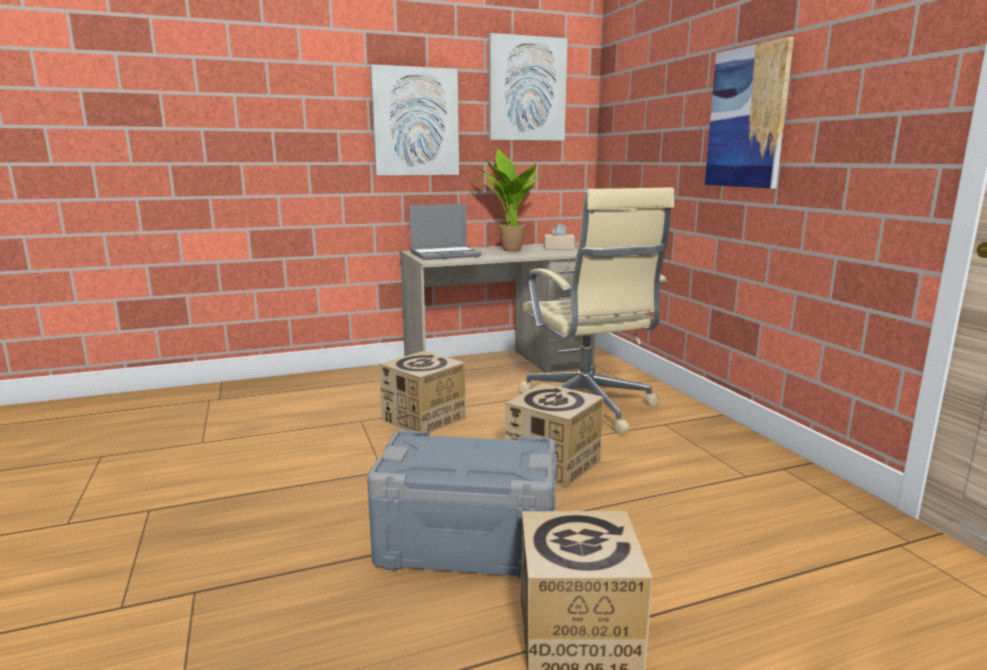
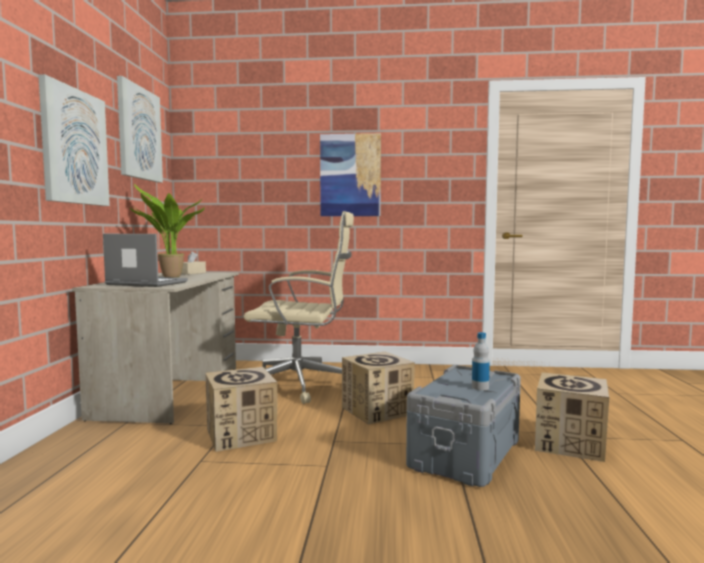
camera: 65 degrees left, 10 degrees down
laptop [409,204,482,260] -> laptop turned 75 degrees counterclockwise [103,234,188,287]
none -> bottle [472,332,490,390]

